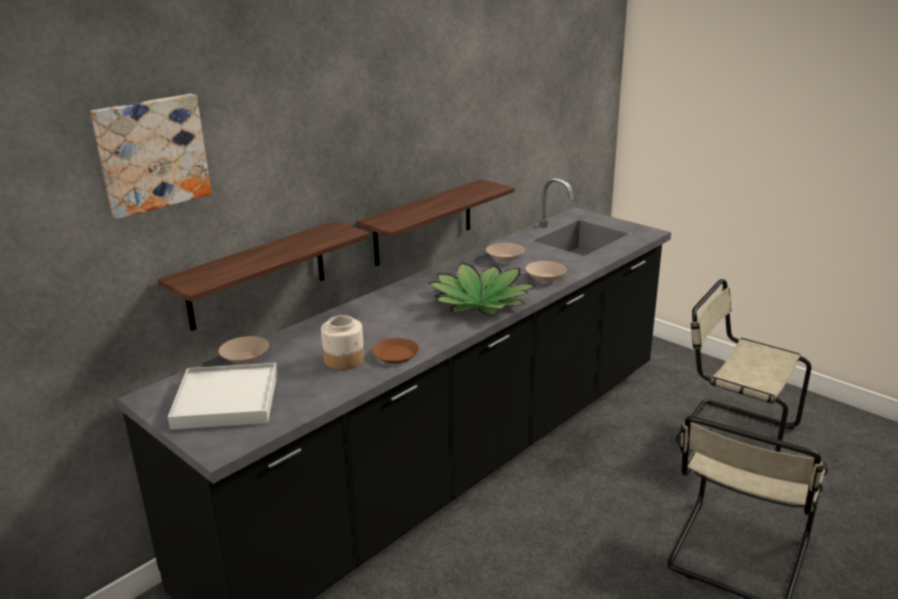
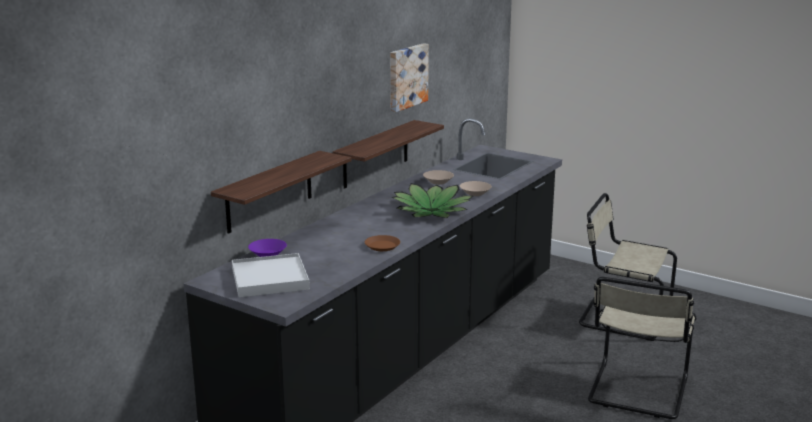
camera: 10 degrees left, 5 degrees down
picture [90,94,211,219] -> picture moved to [390,43,429,112]
beige bowl [218,336,269,364] -> purple bowl [248,239,287,257]
jar [321,315,364,370] -> none

